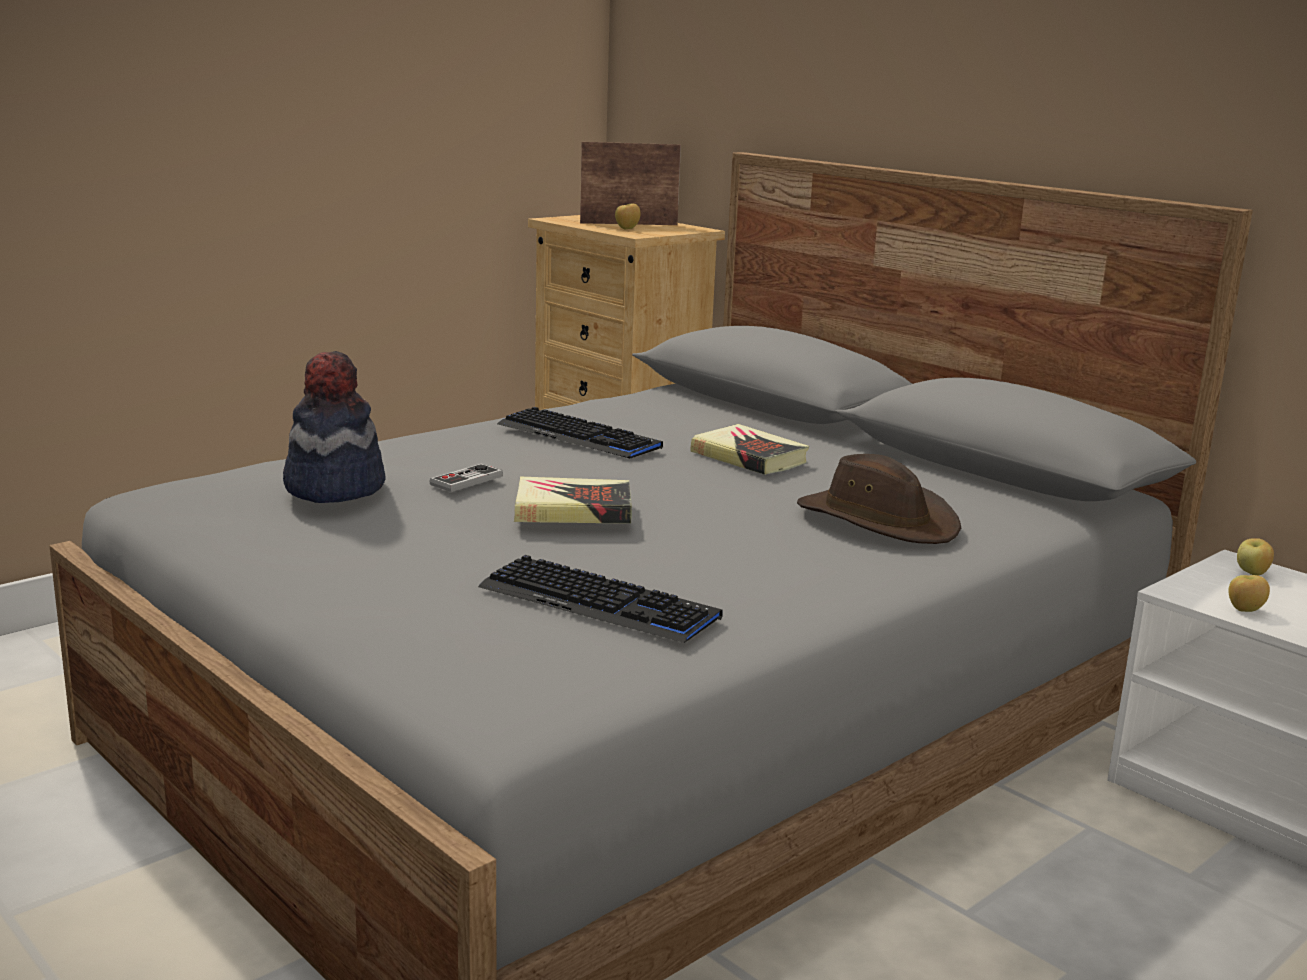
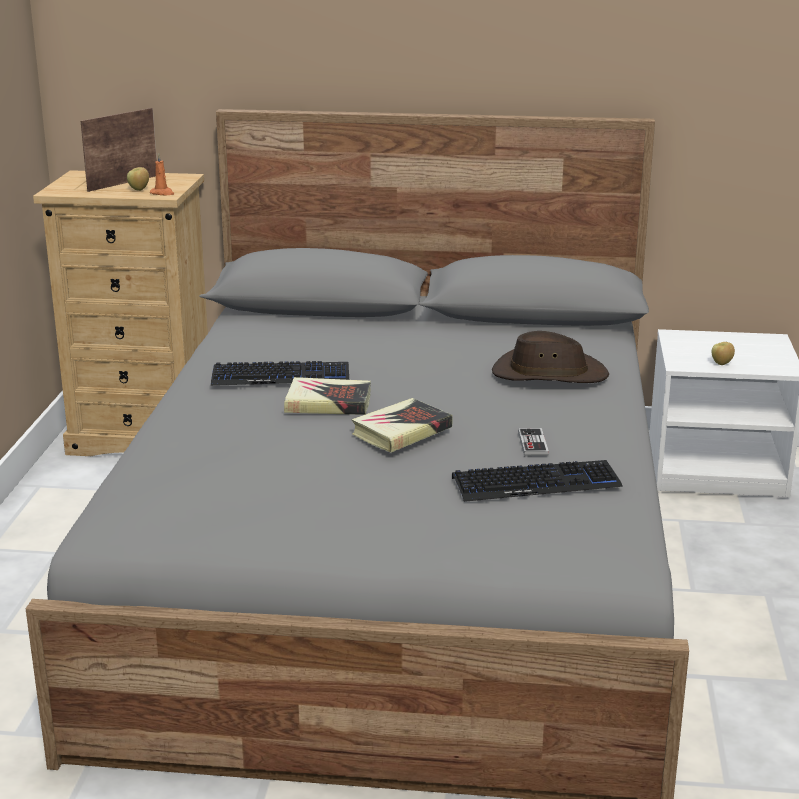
camera: 40 degrees left, 5 degrees up
hat [283,351,386,503] -> none
game controller [429,464,503,492] -> game controller moved to [518,428,549,456]
book [690,424,809,475] -> book moved to [284,377,371,415]
apple [1237,538,1274,575] -> none
none -> orange candle [150,153,174,195]

